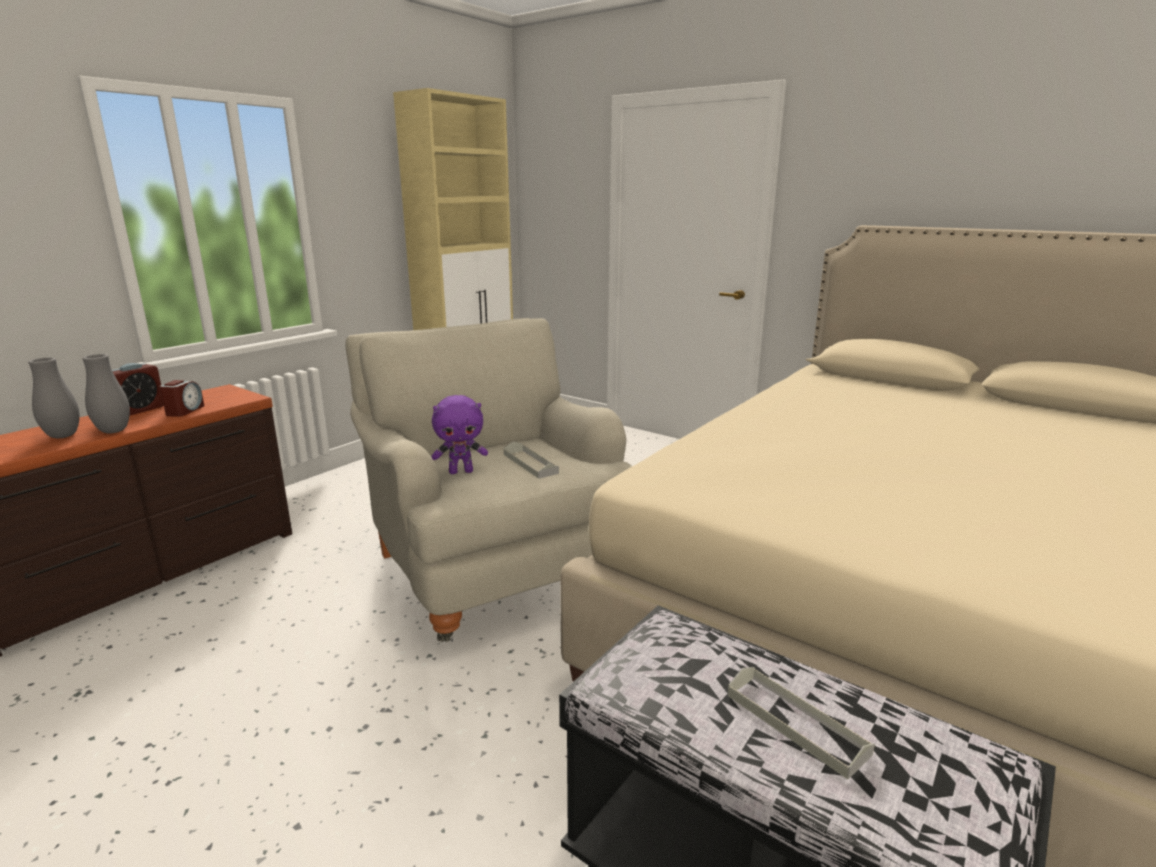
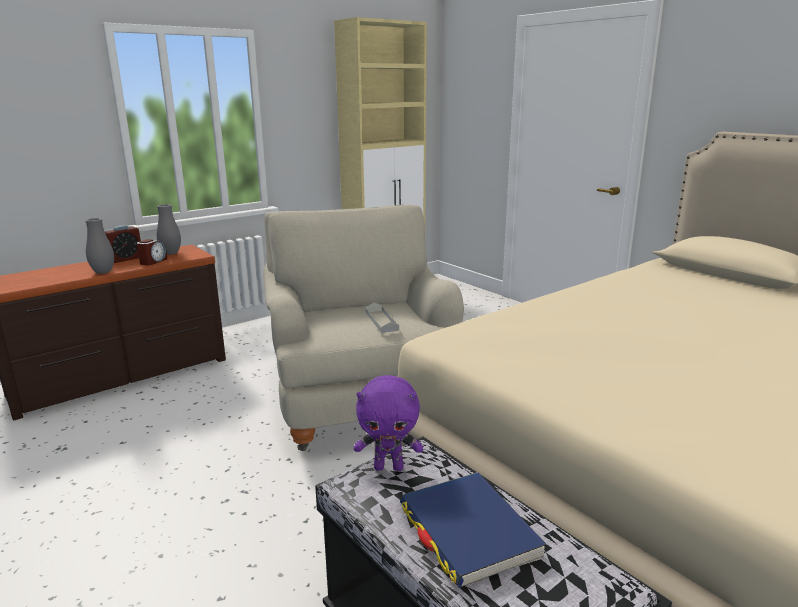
camera: 15 degrees right, 0 degrees up
grey vase [28,357,80,438] -> grey vase moved to [157,204,181,255]
purple plush toy [432,395,488,474] -> purple plush toy moved to [354,375,423,471]
grey tray [727,667,875,779] -> blue book [400,472,546,588]

